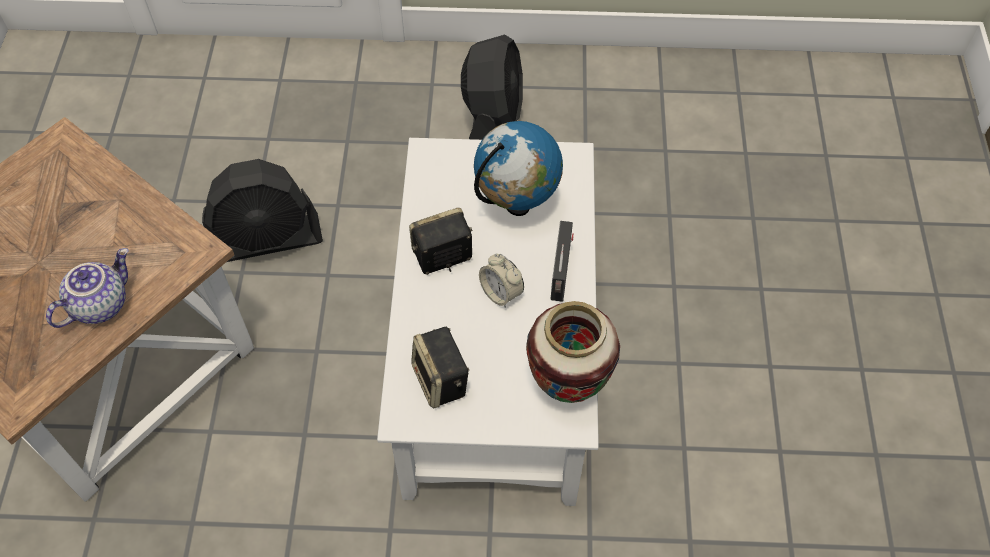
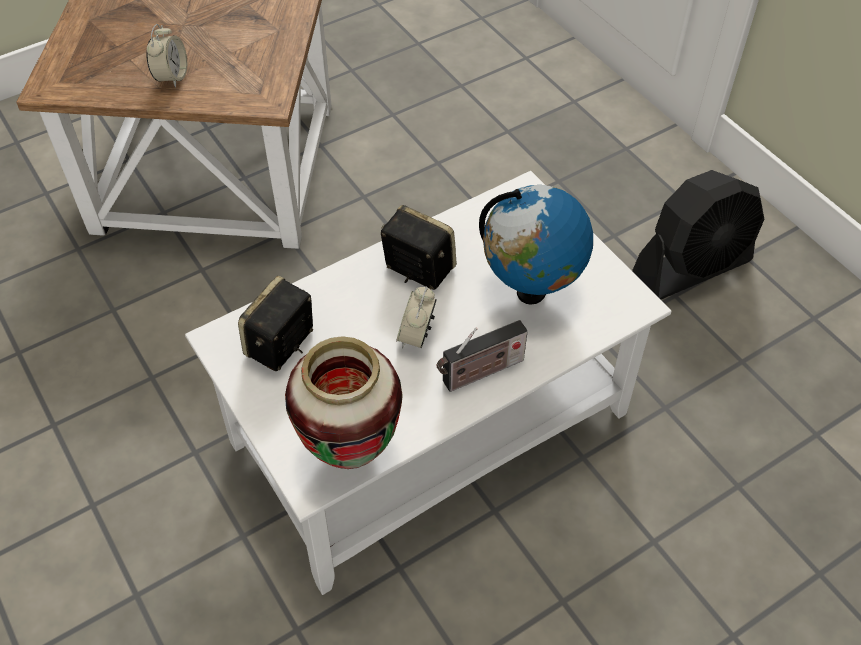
camera: 55 degrees right, 5 degrees down
teapot [46,248,129,328] -> alarm clock [146,24,187,88]
black fan [202,159,323,262] -> none

